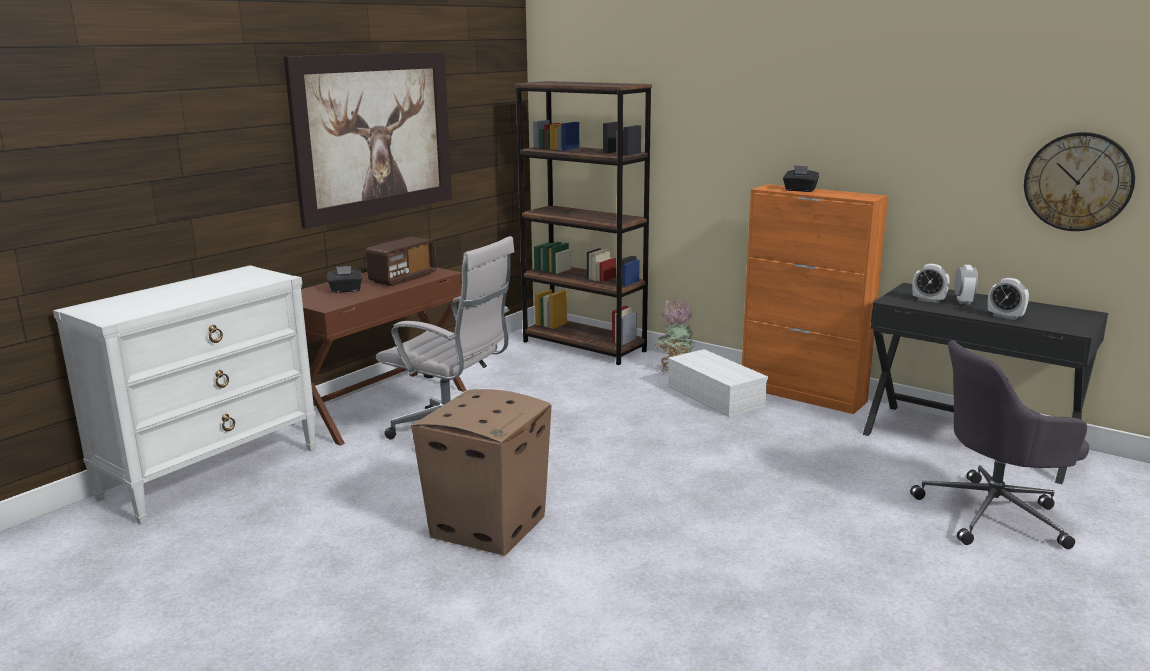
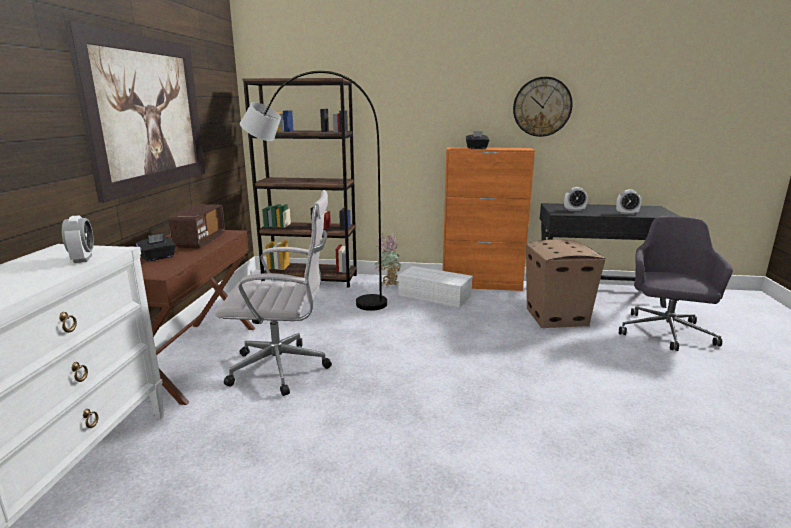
camera: 30 degrees left, 0 degrees up
cardboard box [411,389,552,556] -> cardboard box moved to [526,239,605,328]
grey office chair [910,340,1089,549] -> grey office chair turned 150 degrees clockwise [619,216,733,351]
alarm clock [954,265,978,305] -> alarm clock moved to [62,215,94,263]
wall clock [1024,132,1135,231] -> wall clock moved to [513,77,572,137]
none -> grey floor lamp [240,71,387,311]

